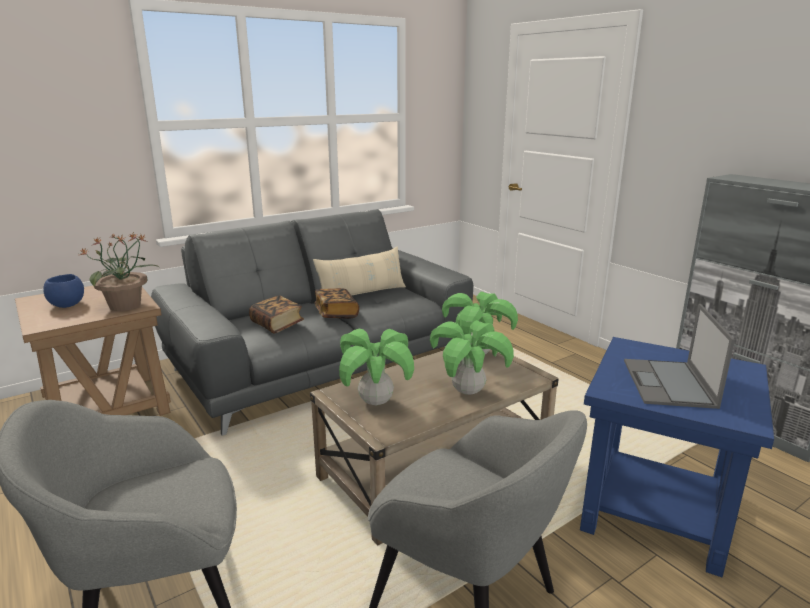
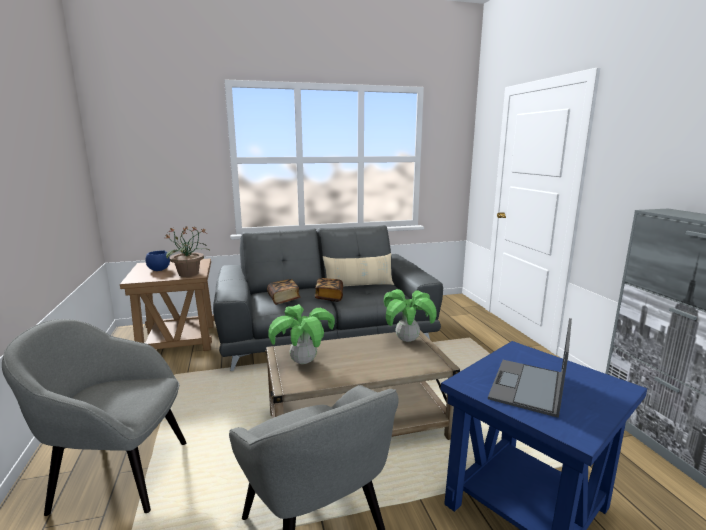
camera: 20 degrees right, 5 degrees down
potted plant [430,320,514,395] -> none

